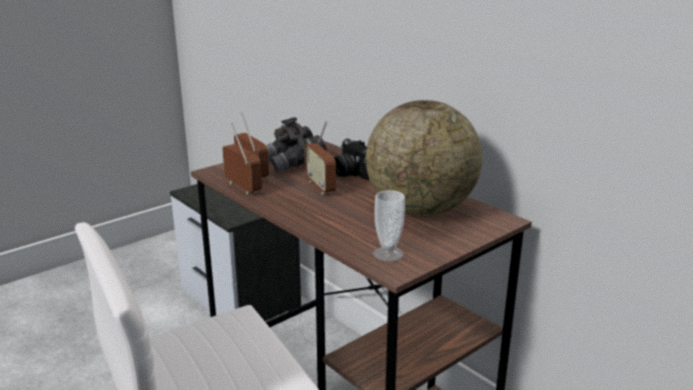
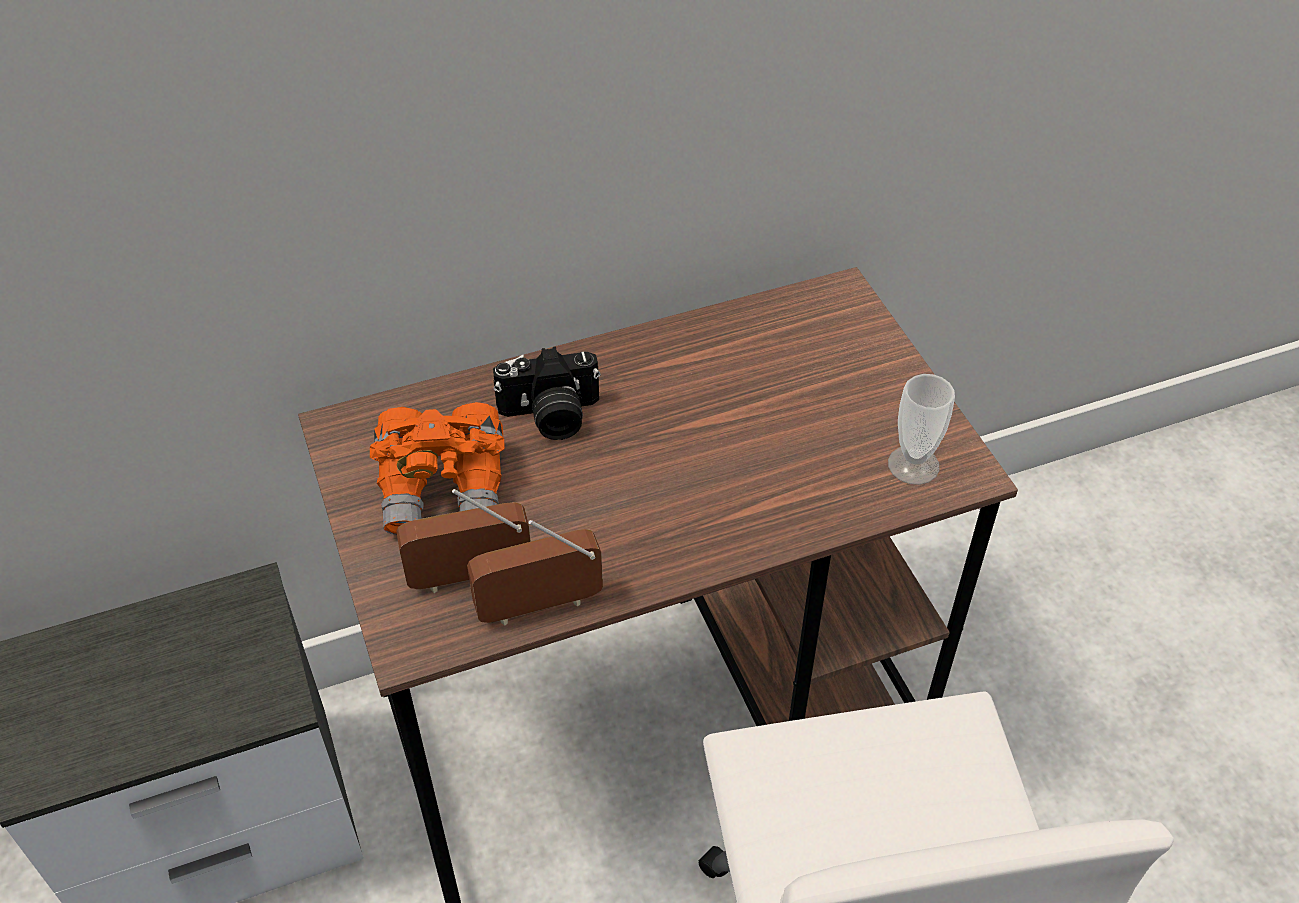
camera: 70 degrees left, 25 degrees up
grey binoculars [266,117,327,172] -> orange binoculars [370,402,505,534]
radio [305,121,336,195] -> none
globe [366,100,482,216] -> none

